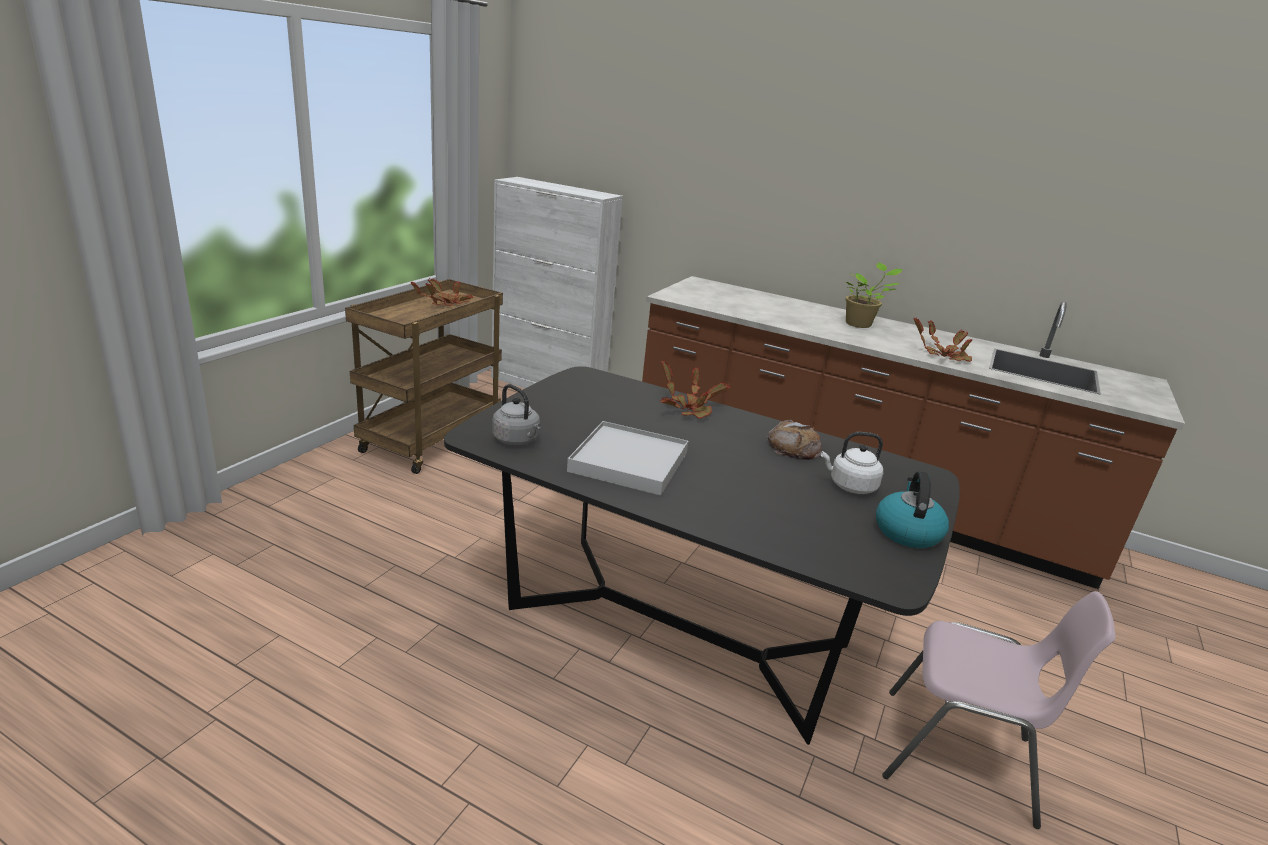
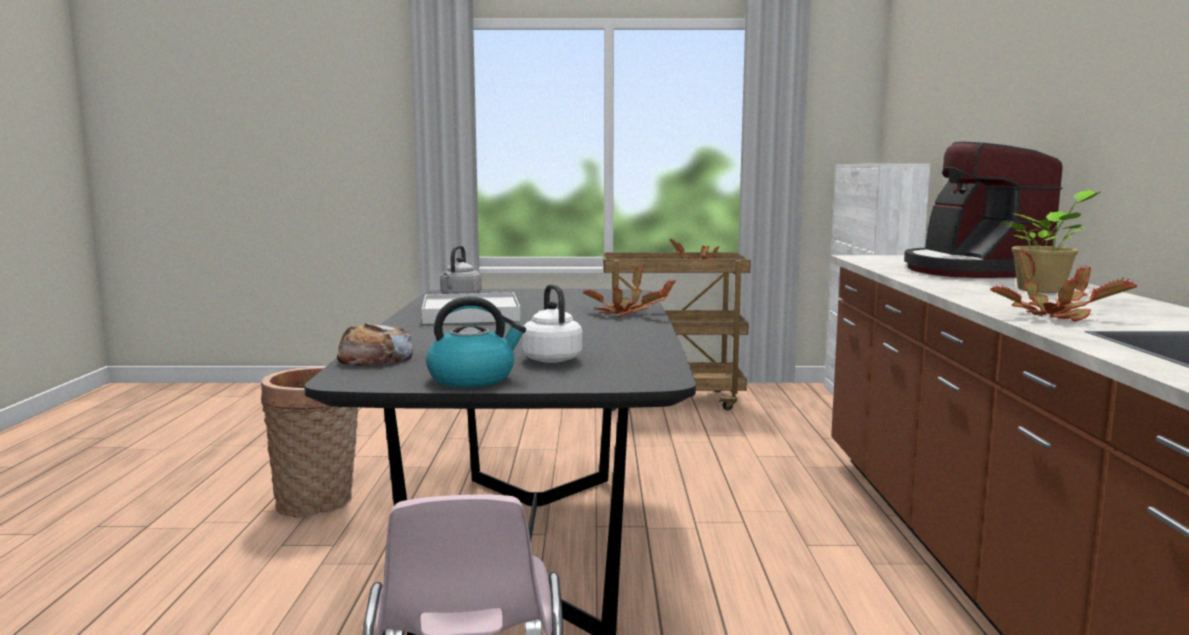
camera: 65 degrees right, 15 degrees down
bread [767,420,822,460] -> bread moved to [337,323,413,366]
none -> basket [261,366,358,517]
none -> coffee machine [904,142,1063,278]

